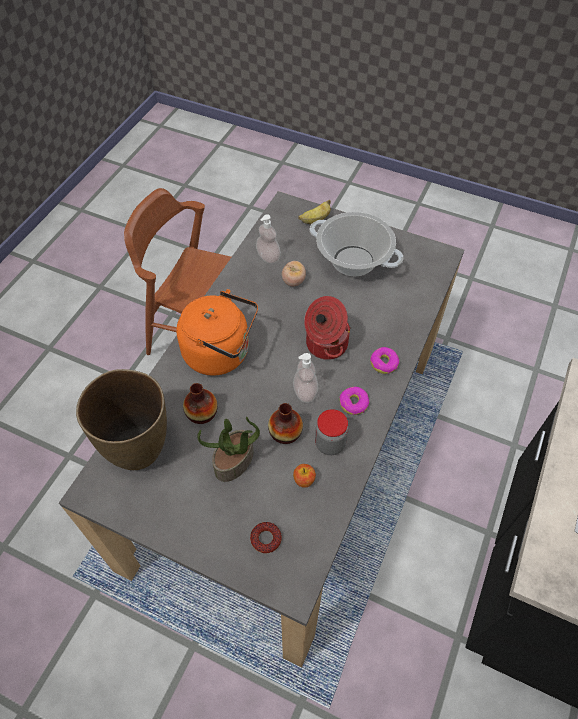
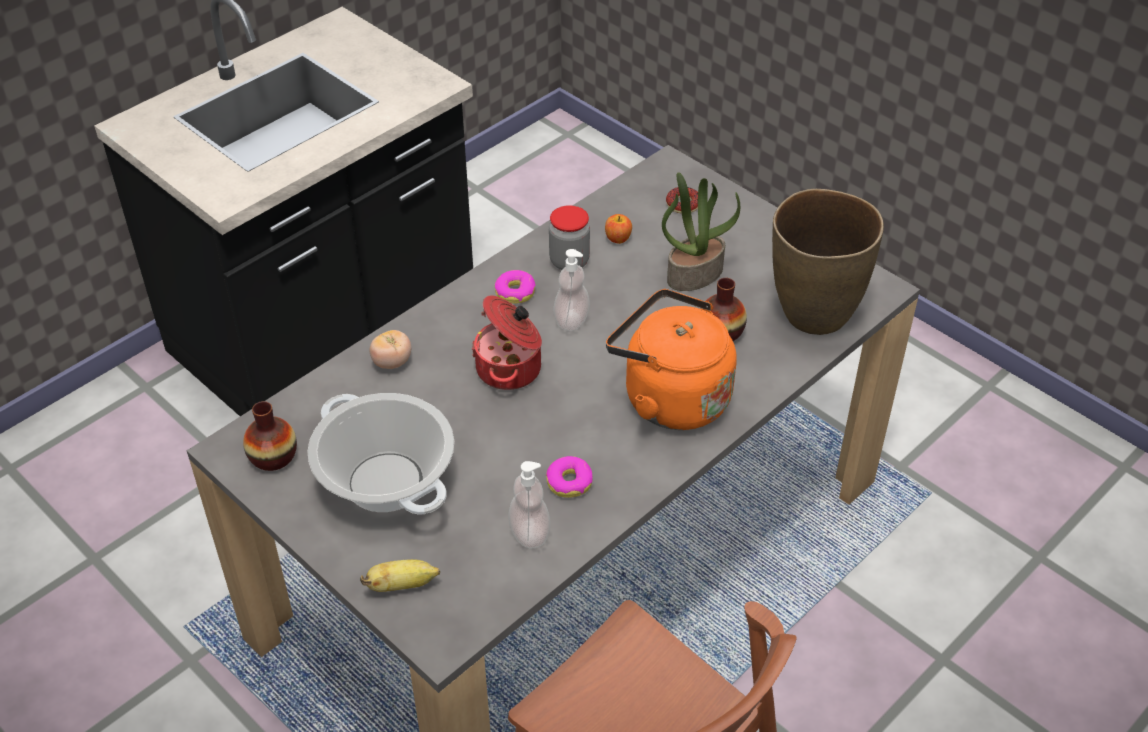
camera: 160 degrees left, 10 degrees down
vase [268,403,303,444] -> vase moved to [243,401,297,471]
tomato [282,261,306,286] -> tomato moved to [369,330,411,369]
donut [370,347,399,374] -> donut moved to [546,456,593,498]

